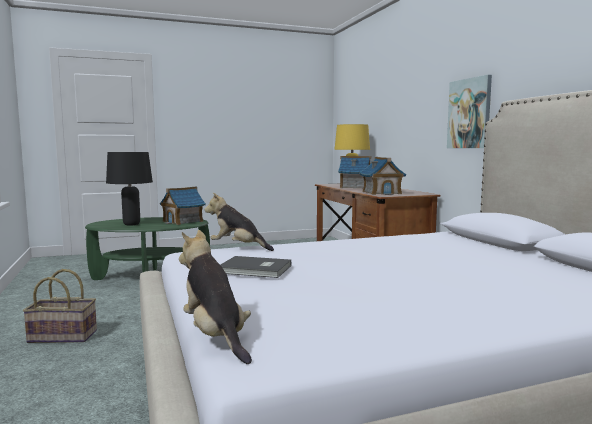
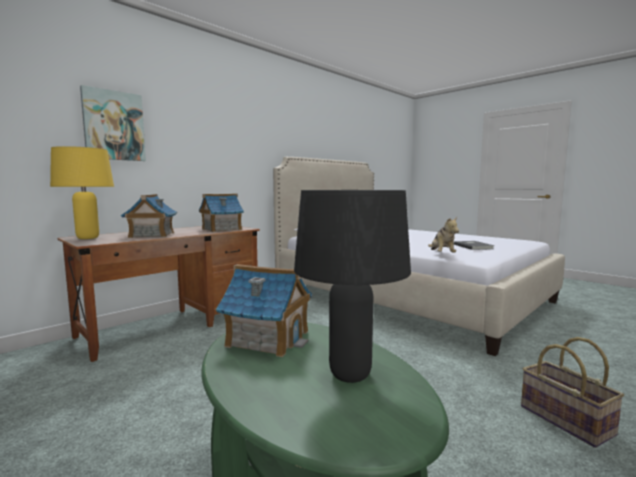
camera: 115 degrees left, 0 degrees up
plush toy [179,230,252,364] -> none
picture [447,75,492,148] -> picture moved to [80,85,146,161]

